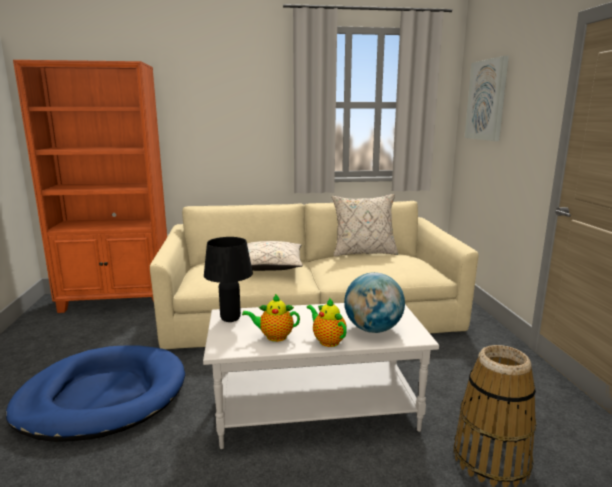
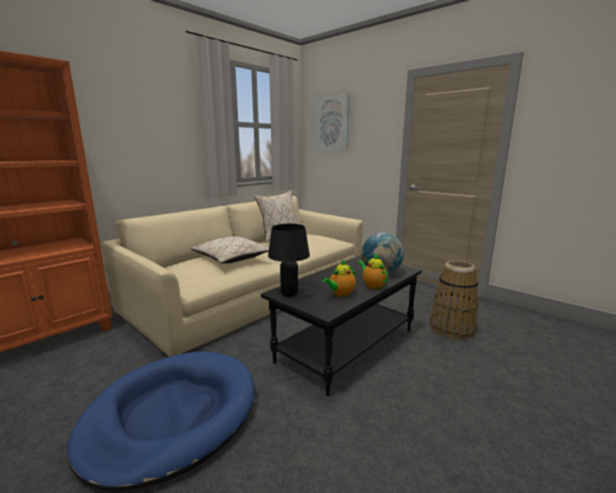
camera: 40 degrees left, 0 degrees up
white coffee table [203,303,439,449] -> black coffee table [261,255,422,396]
teapot [306,297,347,347] -> teapot turned 45 degrees clockwise [357,254,388,289]

